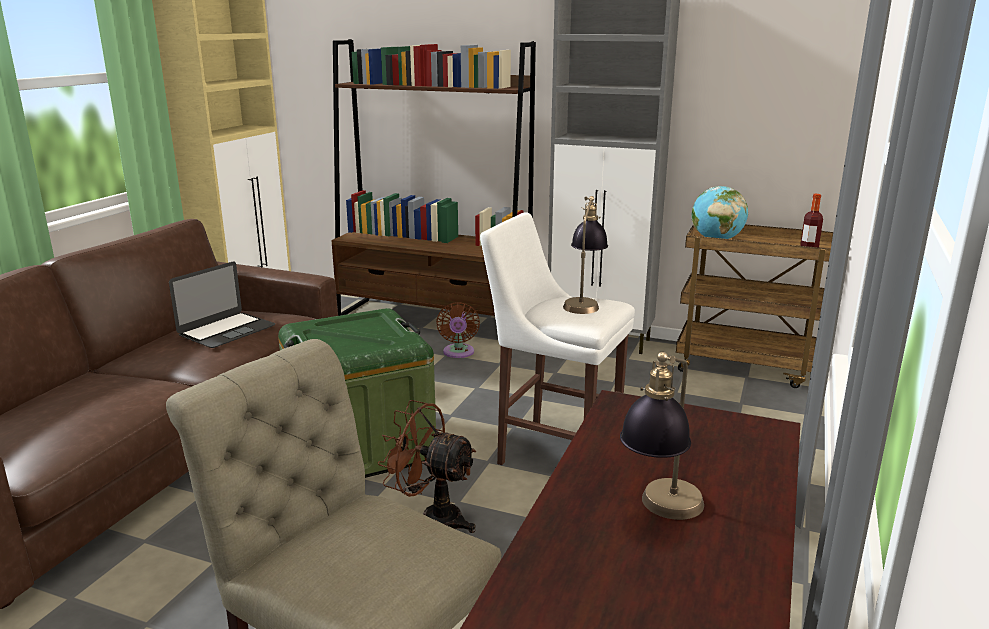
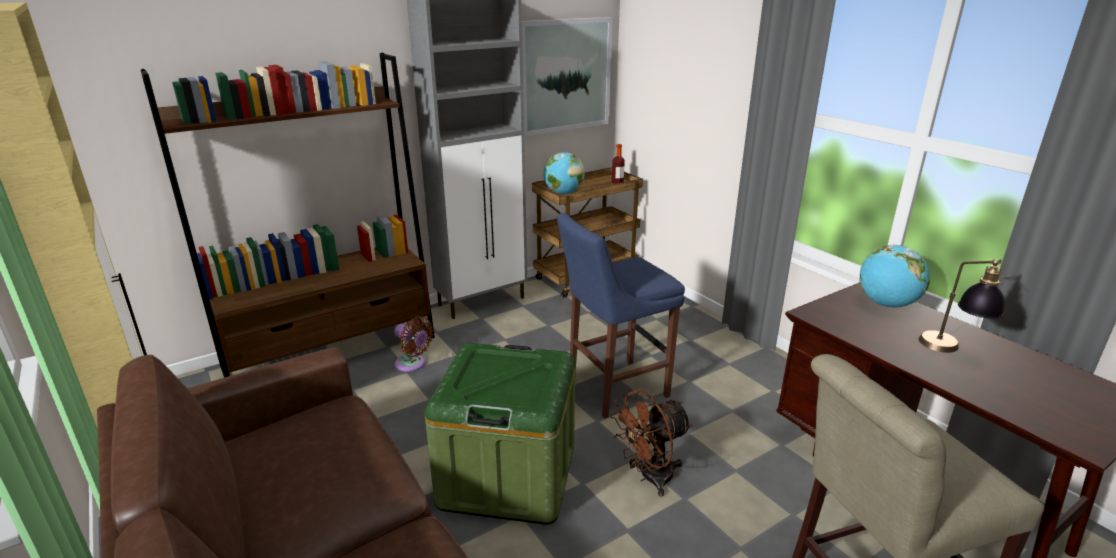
camera: 55 degrees left, 5 degrees up
laptop [169,262,275,348] -> none
white stool [480,212,635,465] -> blue stool [557,213,685,418]
table lamp [563,196,608,314] -> none
none -> picture [522,17,612,136]
none -> globe [859,245,930,307]

